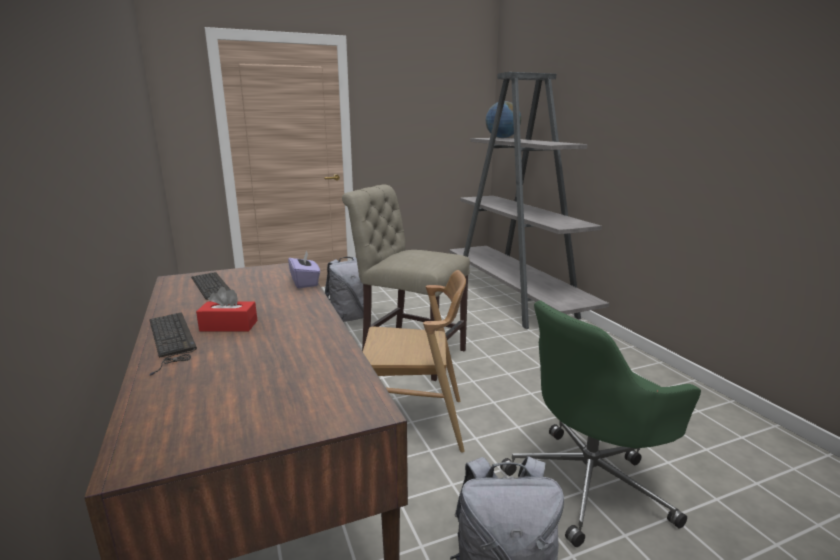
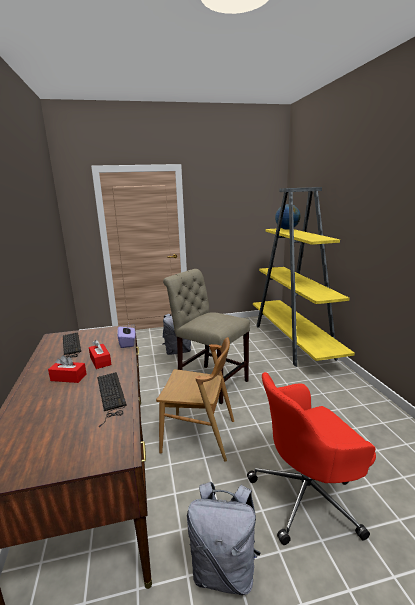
camera: 10 degrees right, 0 degrees up
keyboard [149,312,197,376] -> keyboard moved to [97,372,127,427]
grey bookcase [449,72,609,329] -> yellow bookcase [253,187,355,367]
green office chair [500,301,701,547] -> red office chair [247,372,376,545]
none -> red tissue box [89,340,111,369]

